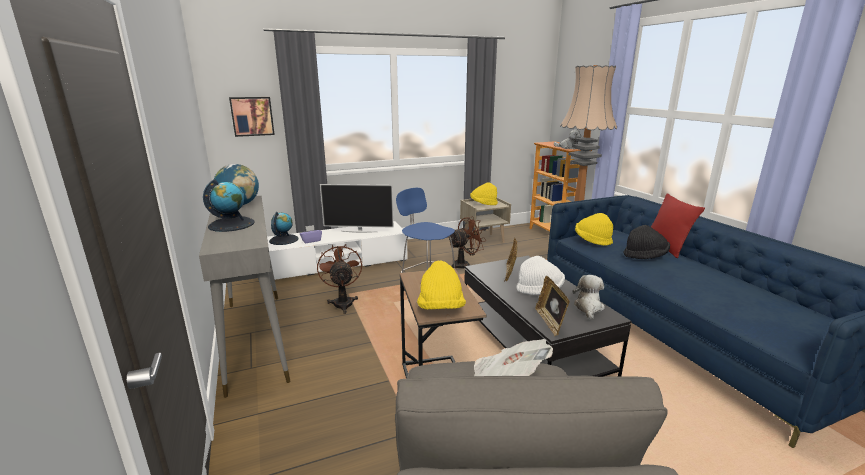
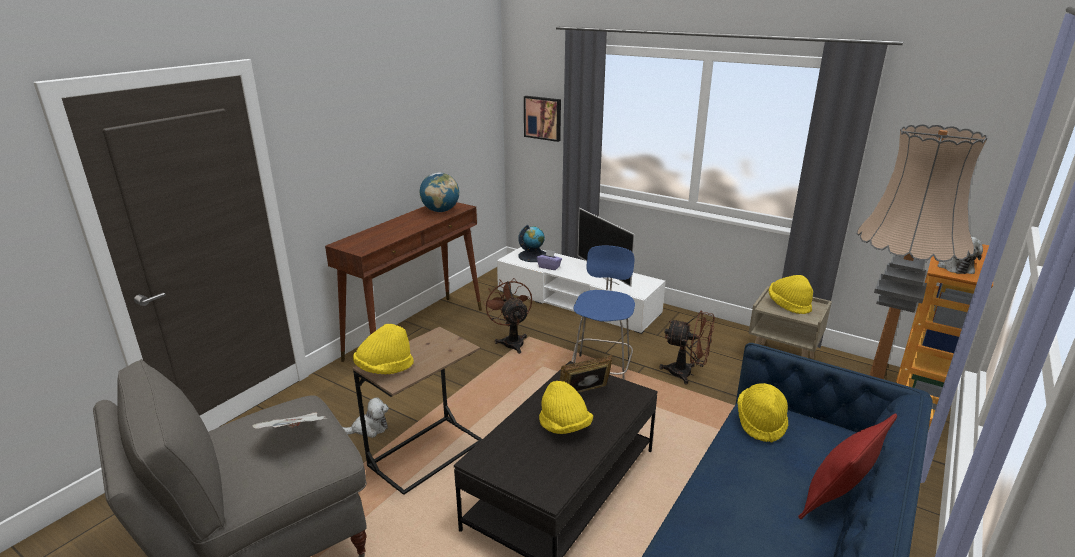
camera: 55 degrees right, 5 degrees up
grey console table [199,196,290,398] -> brown console table [325,202,482,362]
globe [203,179,255,232] -> none
brown fan [317,244,362,314] -> brown fan turned 60 degrees counterclockwise [483,278,532,354]
white hat [516,256,565,295] -> yellow hat [539,381,593,434]
picture frame [535,276,570,336] -> none
plush toy [573,275,605,320] -> plush toy moved to [343,397,389,438]
black hat [624,225,670,259] -> none

